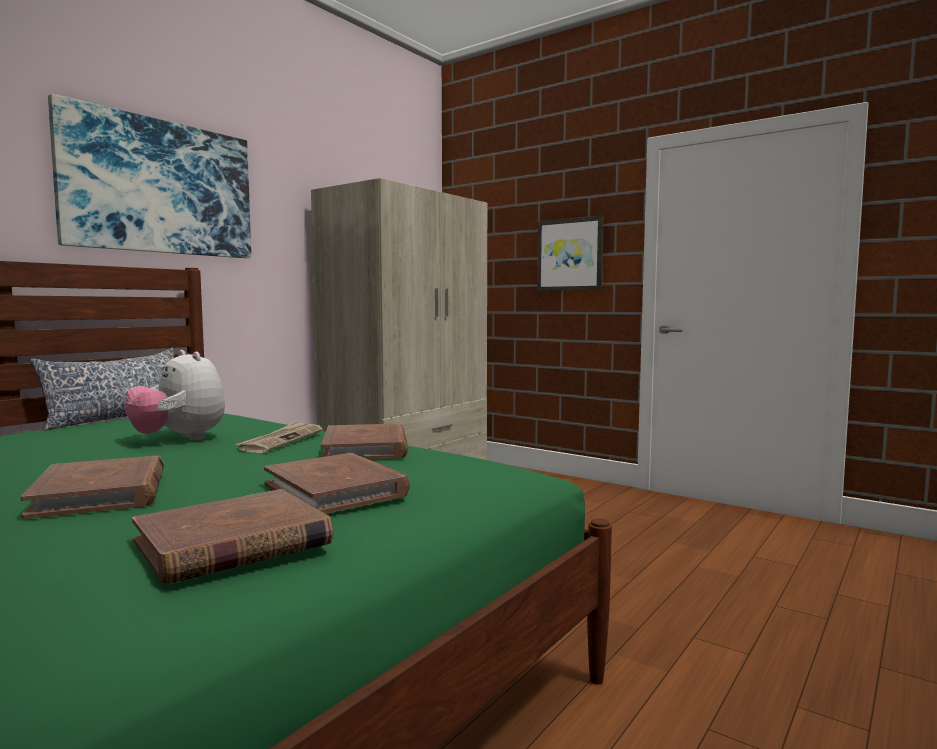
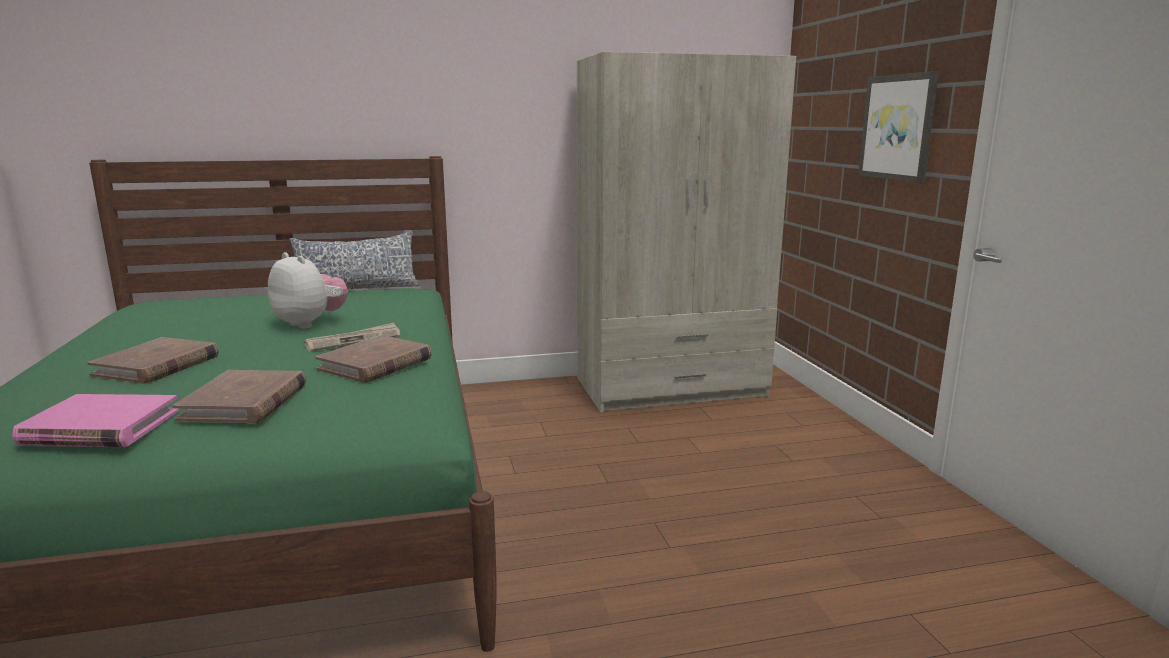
camera: 40 degrees right, 10 degrees up
picture [48,94,251,258] -> none
plush toy [125,350,225,440] -> plush toy turned 135 degrees clockwise [268,252,348,329]
brown book [132,489,333,584] -> pink book [12,394,179,447]

